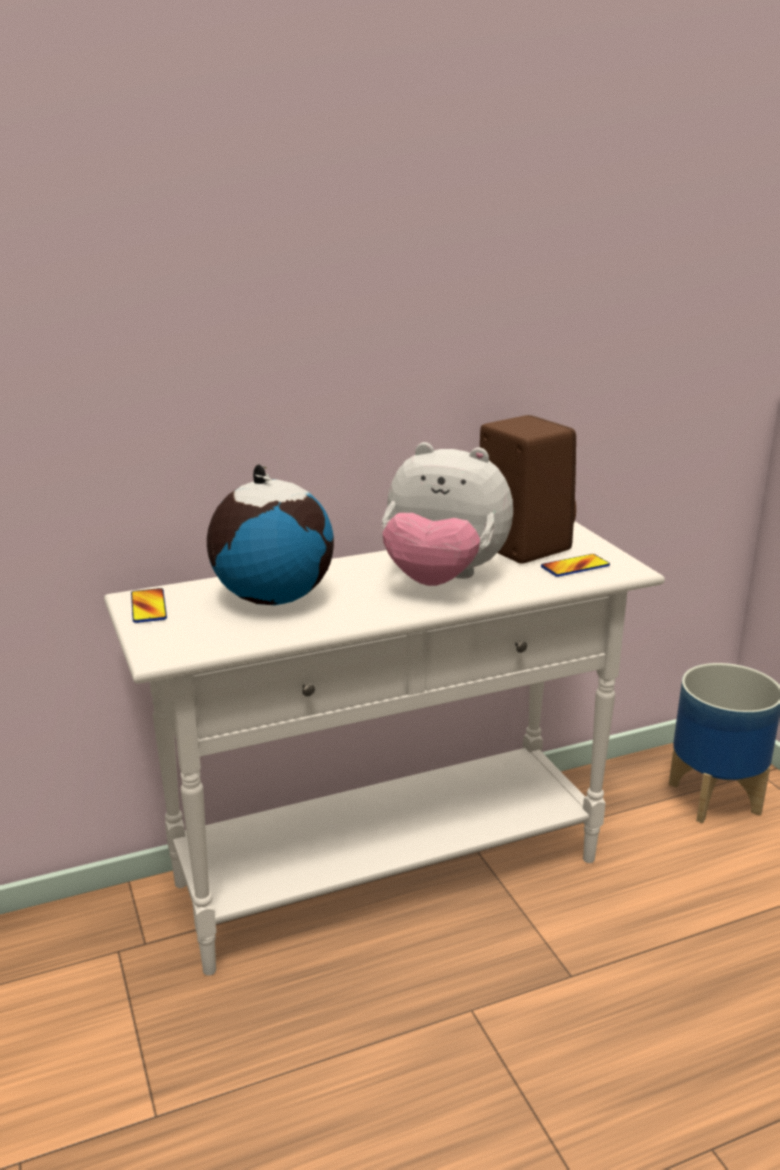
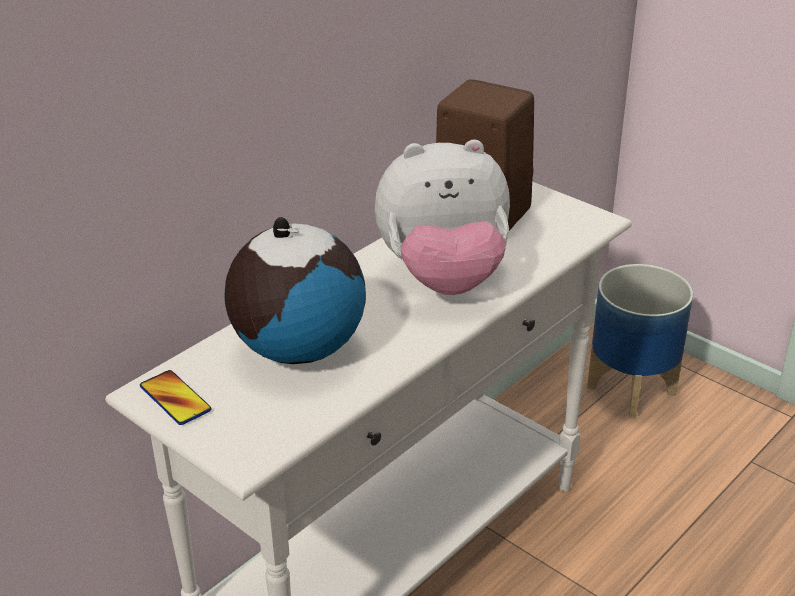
camera: 25 degrees left, 10 degrees up
phone [541,554,610,577] -> none

